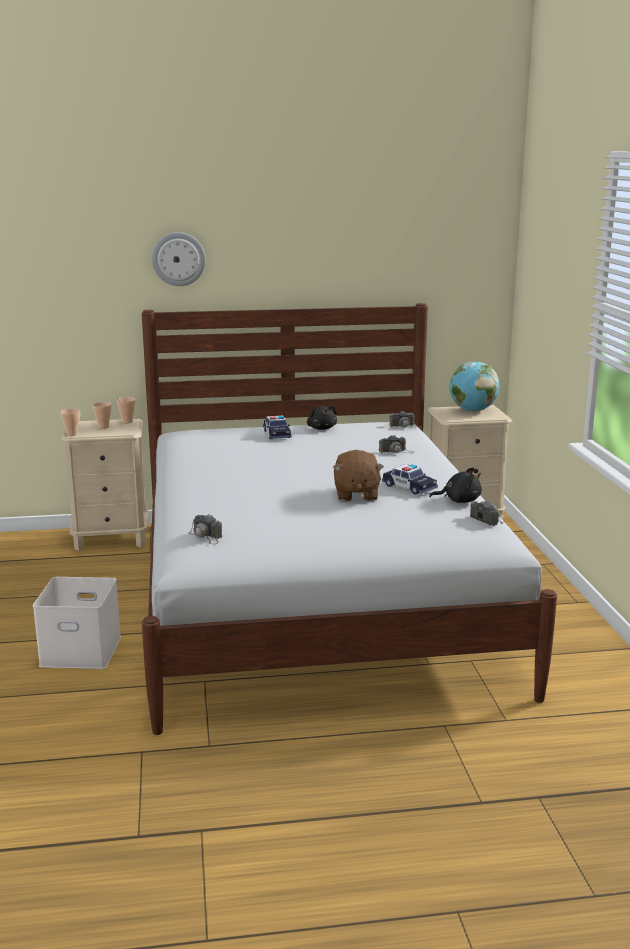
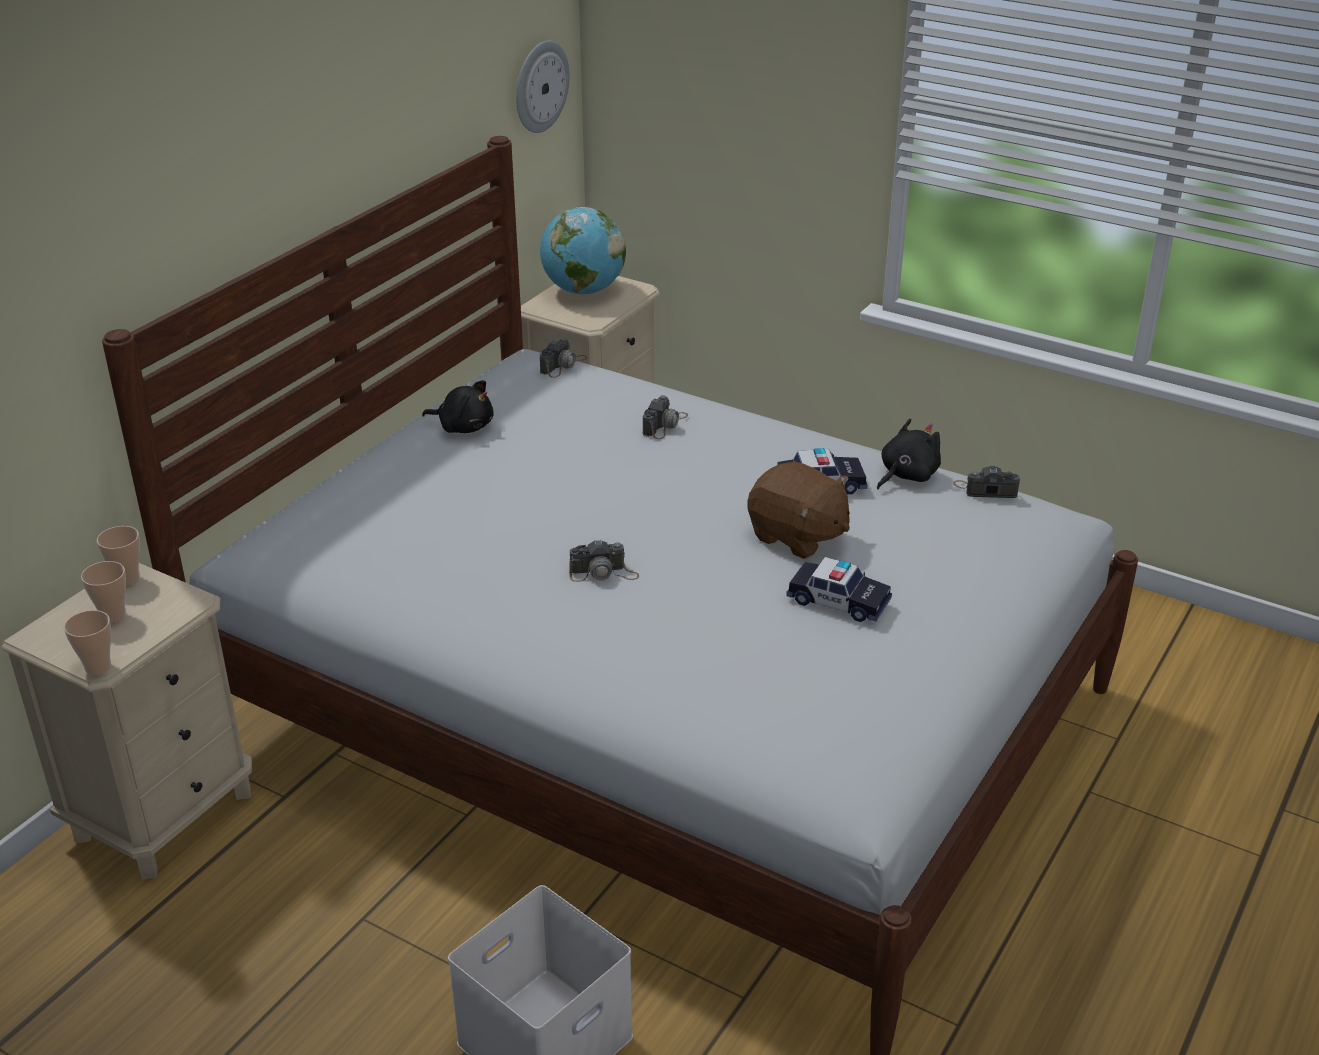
camera: 50 degrees left, 15 degrees up
wall clock [152,232,206,286] -> wall clock moved to [516,41,570,133]
camera [189,514,222,544] -> camera moved to [569,539,639,582]
toy car [263,415,292,439] -> toy car moved to [786,557,892,622]

